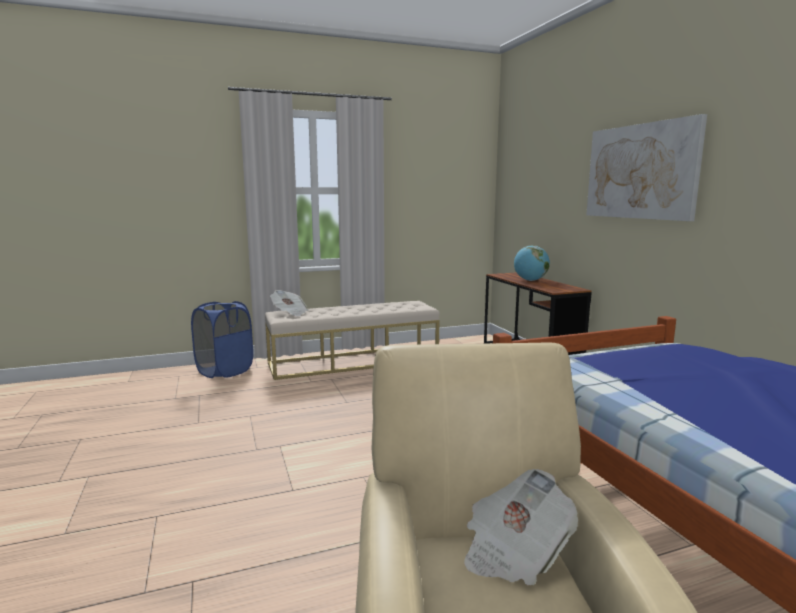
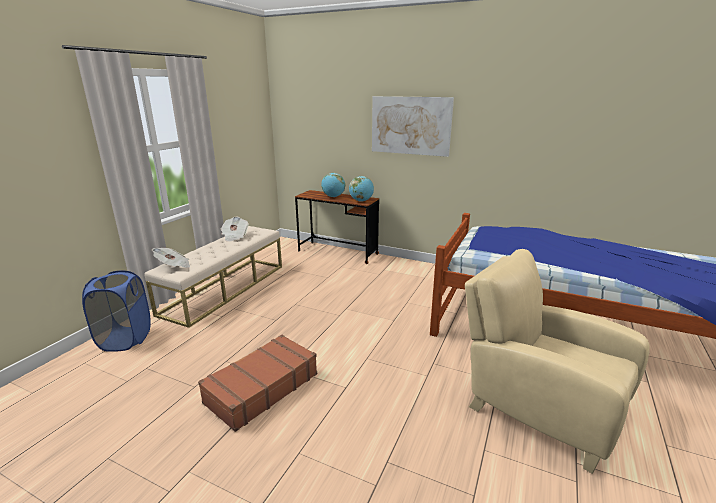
camera: 45 degrees left, 10 degrees up
newspaper [464,469,578,585] -> newspaper moved to [221,217,249,242]
none -> brown suitcase [198,334,317,432]
none -> globe [349,176,374,202]

